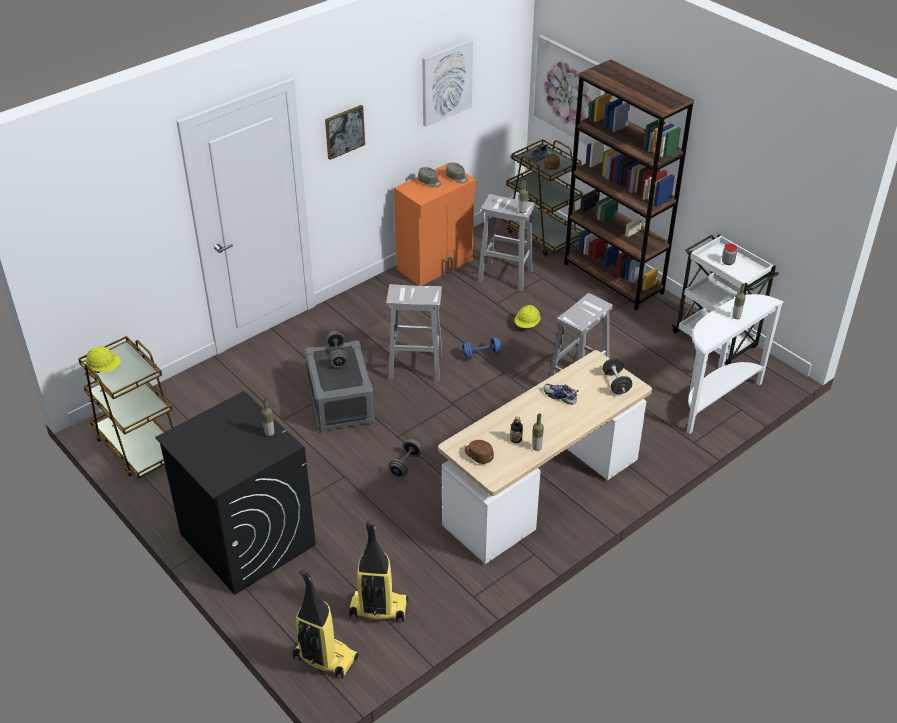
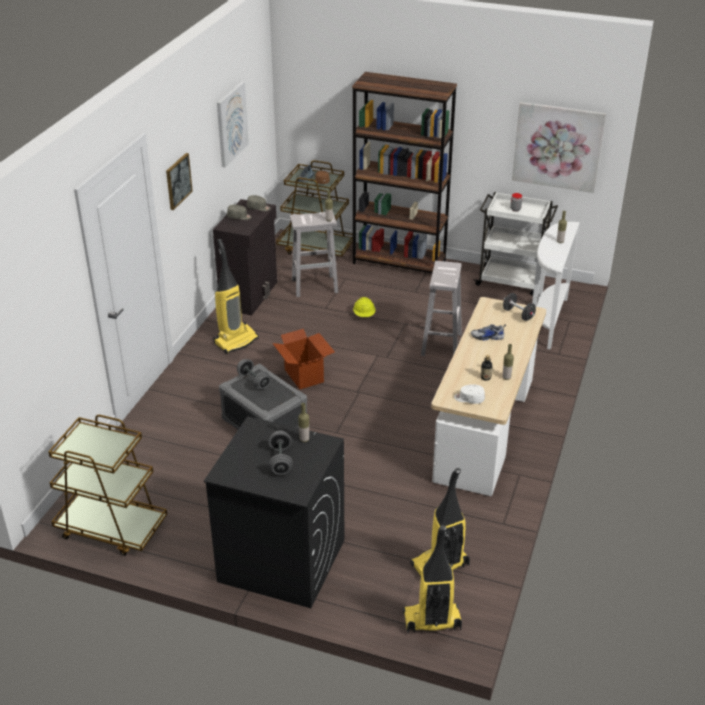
camera: 30 degrees left, 5 degrees down
yellow hard hat [85,347,121,373] -> none
white stool [386,284,442,382] -> cardboard box [272,329,335,390]
grey dumbbell [389,439,422,477] -> grey dumbbell moved to [268,430,293,475]
orange cabinet [394,163,476,286] -> black cabinet [213,199,277,315]
blue dumbbell [462,337,501,359] -> none
brown cap [465,440,494,464] -> white cap [454,385,485,404]
picture [534,35,604,145] -> picture moved to [512,102,606,193]
none -> vacuum cleaner [213,239,259,354]

